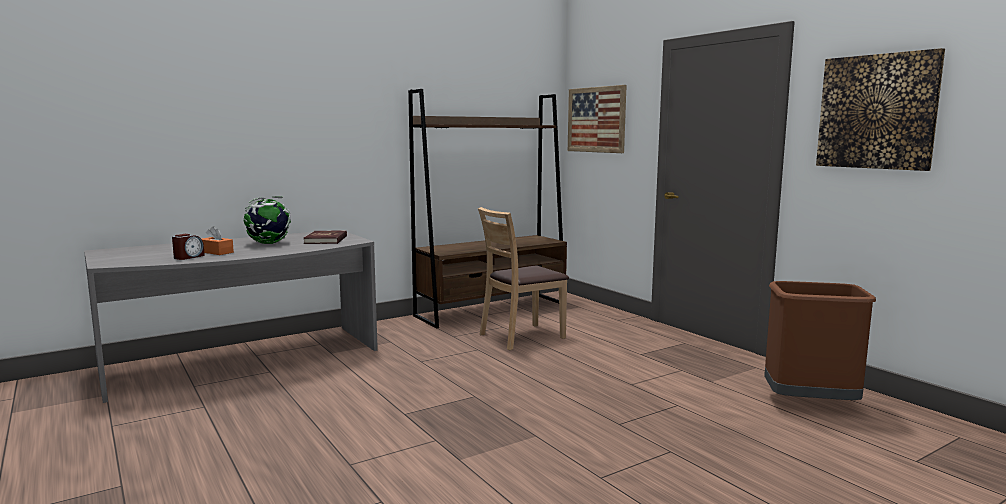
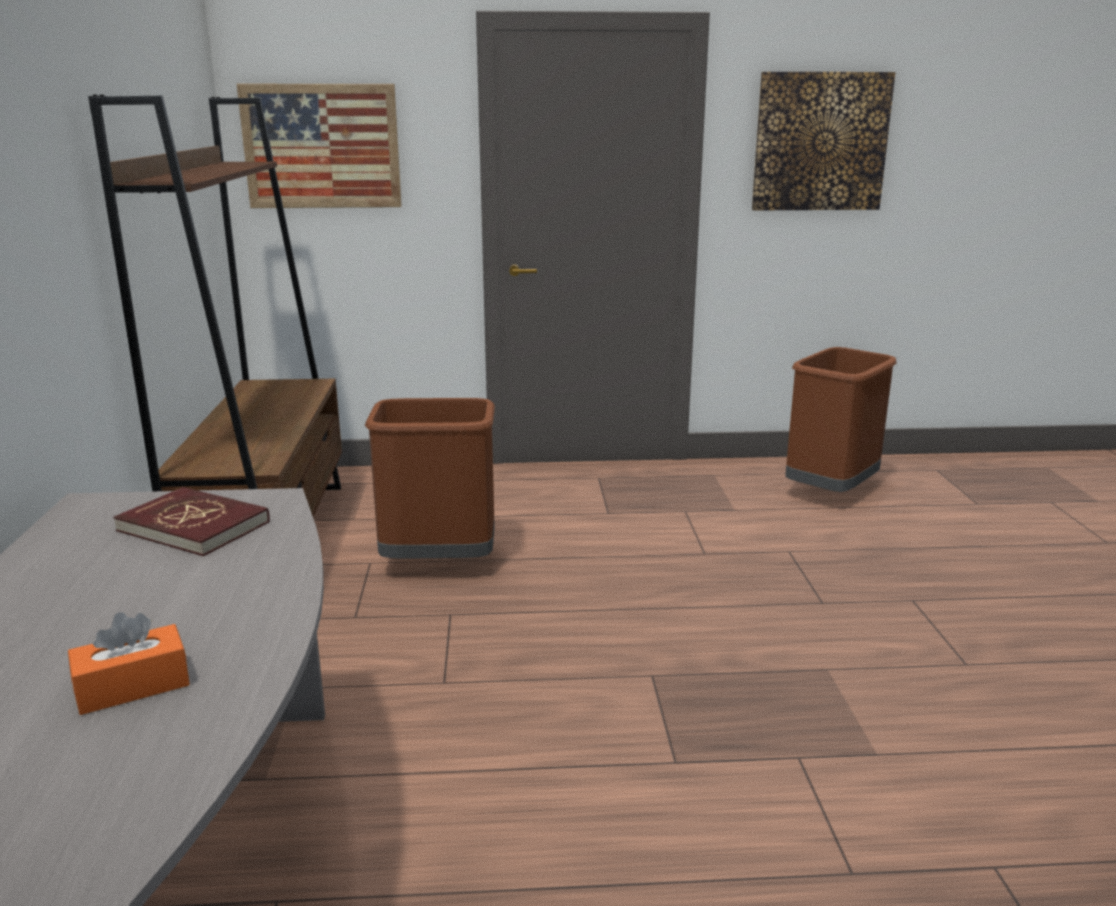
camera: 60 degrees left, 10 degrees up
alarm clock [172,234,205,260] -> none
globe [244,196,291,244] -> none
brown chair [478,207,569,350] -> brown trash can [365,398,495,559]

